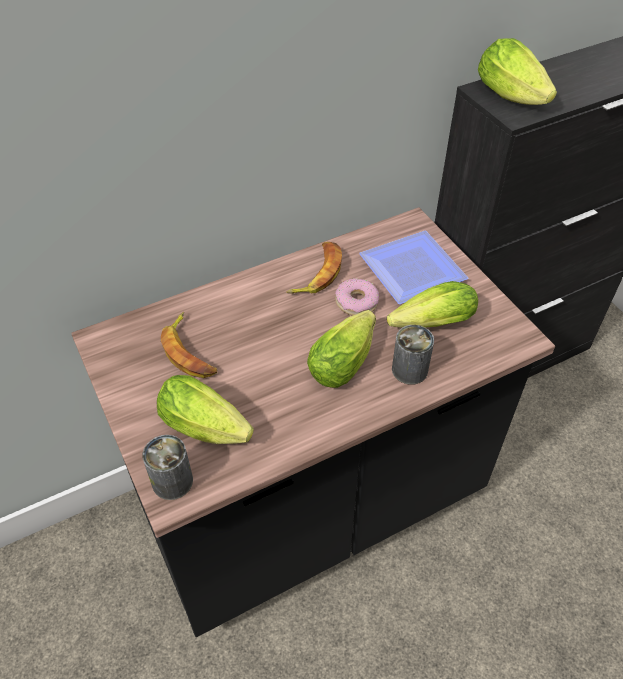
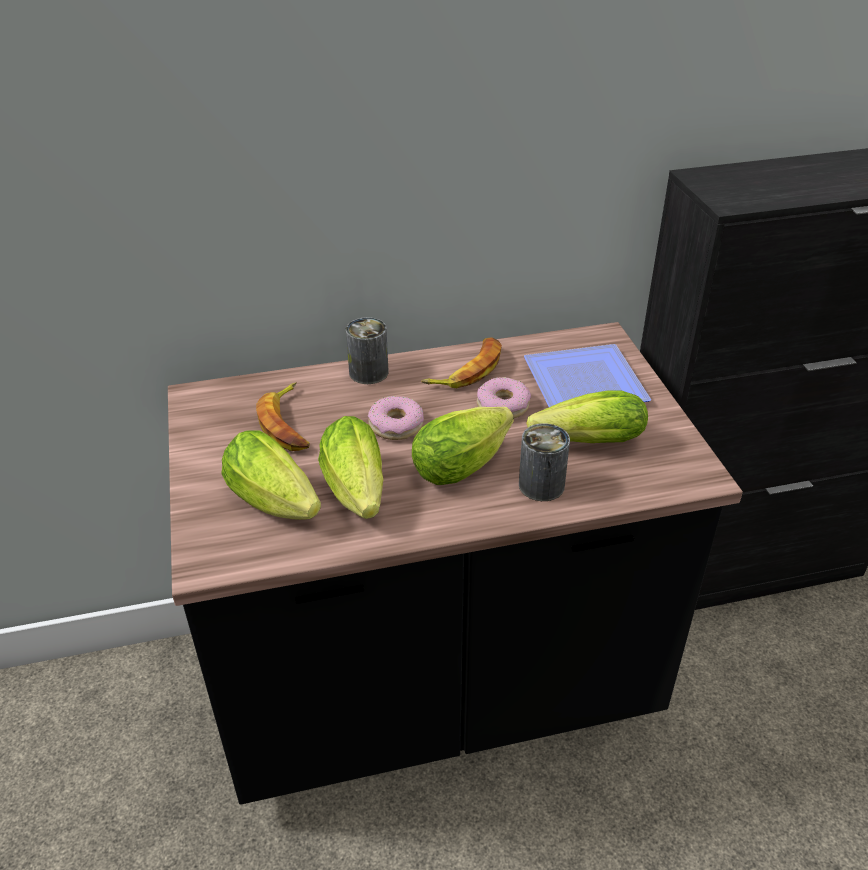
camera: 15 degrees right, 10 degrees down
can [142,435,193,500] -> can moved to [346,317,389,384]
lettuce [478,38,557,105] -> lettuce moved to [318,416,383,519]
none -> donut [368,396,424,440]

